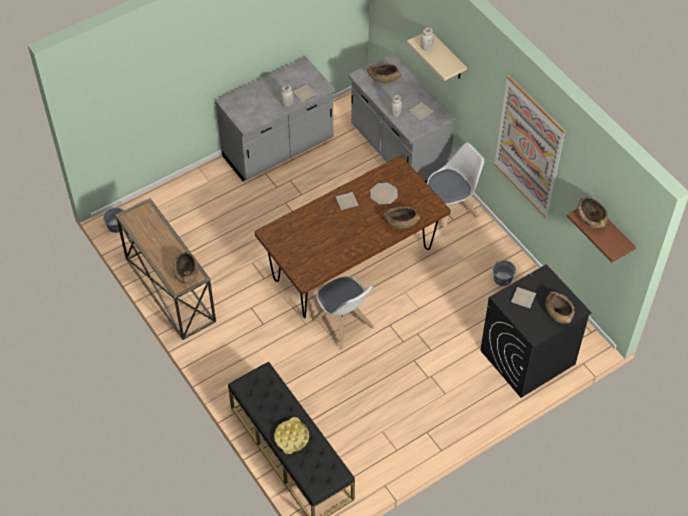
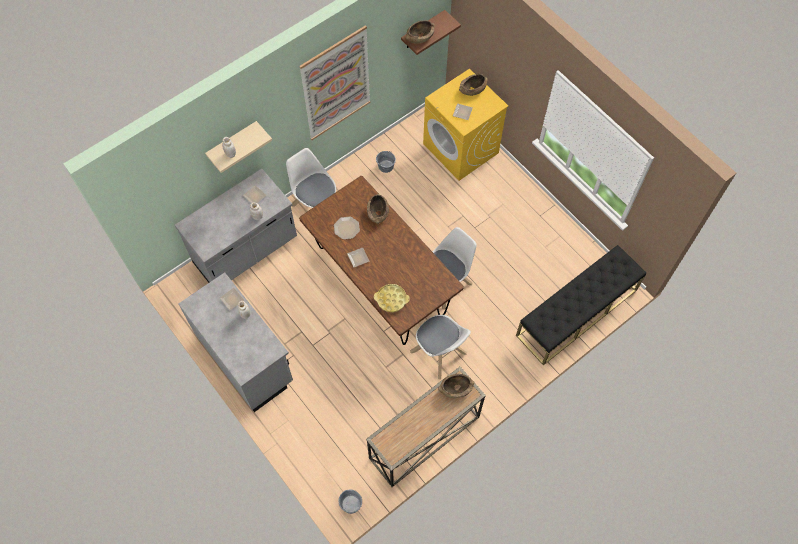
camera: 95 degrees left, 10 degrees up
yellow tray [274,417,309,454] -> yellow tray moved to [374,284,410,312]
brown bowl [367,63,401,83] -> none
black washing machine [480,264,592,398] -> yellow washing machine [423,68,508,181]
none -> chair [410,315,471,380]

